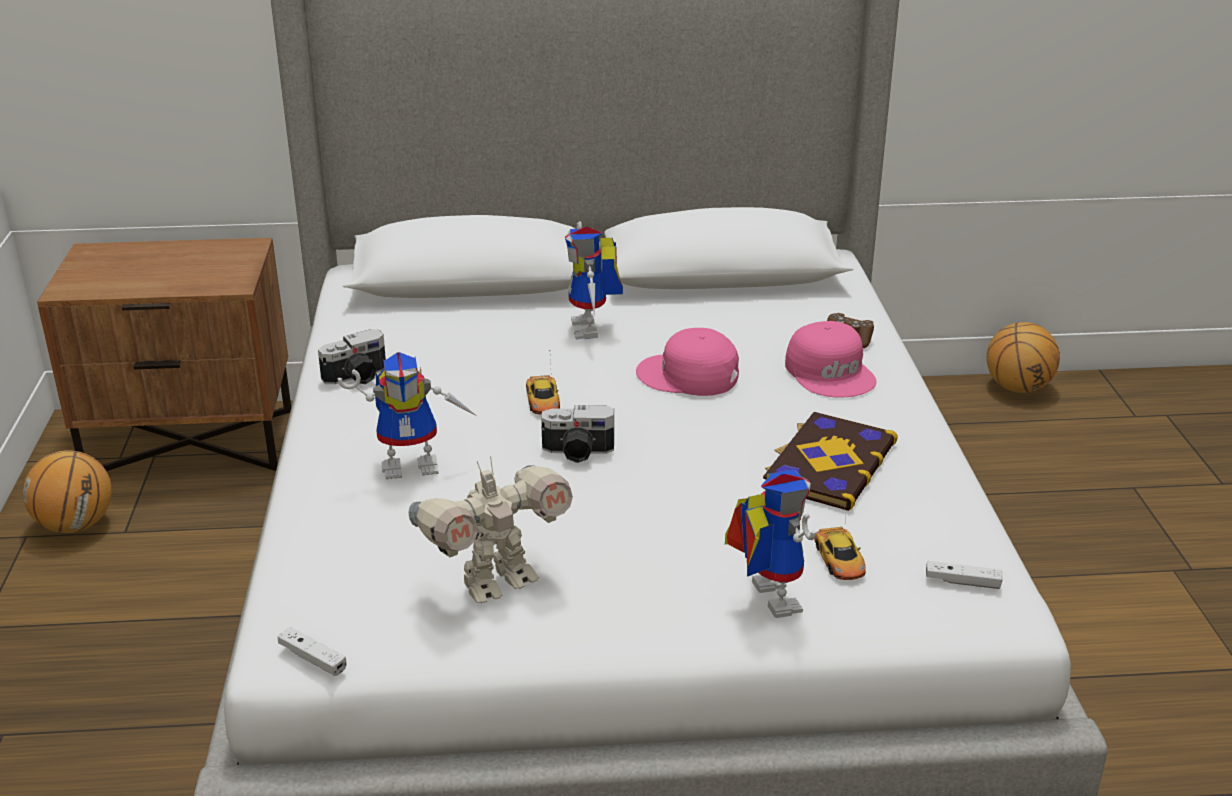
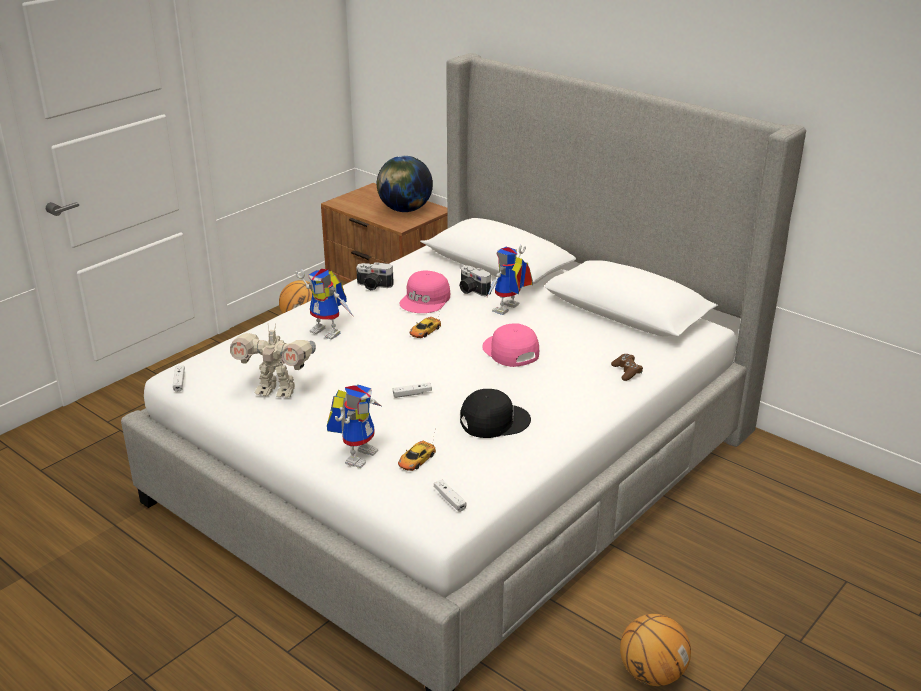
camera: 45 degrees right, 0 degrees up
camera [541,405,614,463] -> camera moved to [459,265,491,296]
book [763,412,898,511] -> black cap [460,389,531,438]
pink cap [785,321,876,398] -> pink cap moved to [399,270,450,313]
basketball [987,322,1060,393] -> basketball moved to [620,614,691,686]
none -> globe [377,156,433,212]
none -> white game controller [393,383,432,398]

